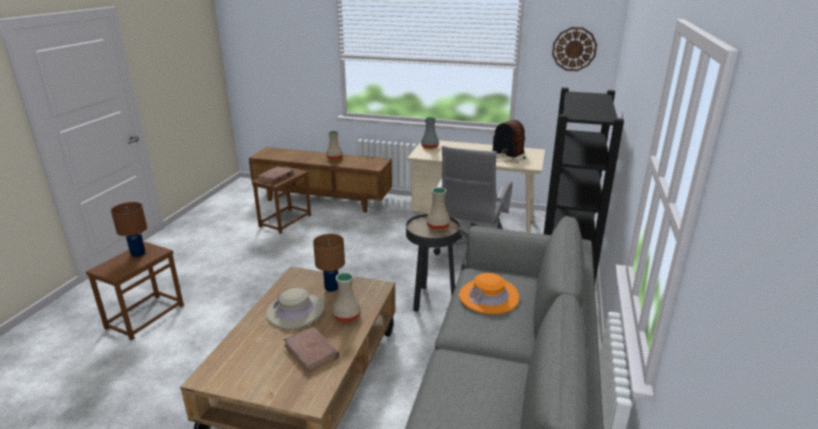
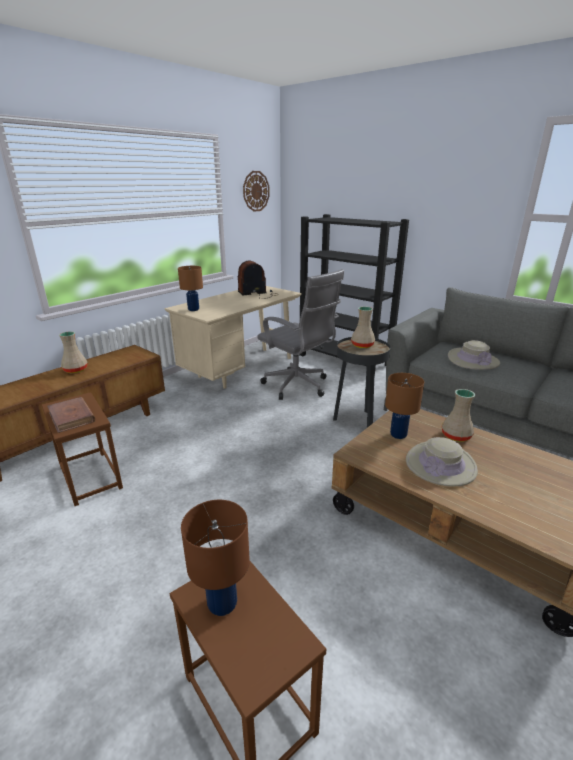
camera: 65 degrees left, 0 degrees up
brown book [283,327,340,373] -> none
grey vase [421,117,439,149] -> brown table lamp [178,266,203,311]
orange hat [459,273,519,314] -> beige hat [448,340,500,370]

